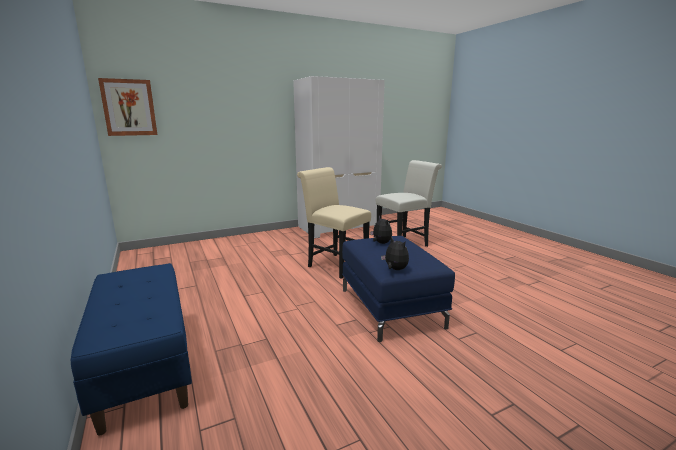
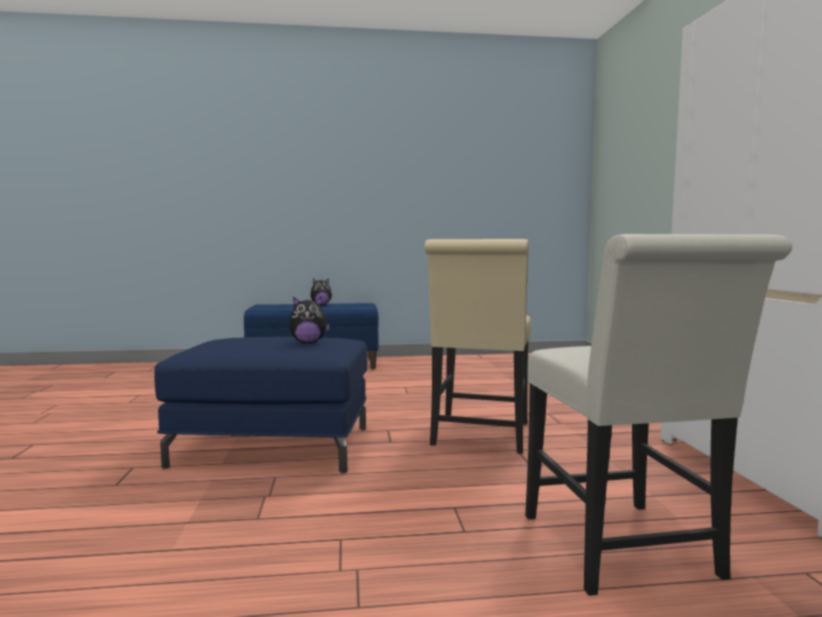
camera: 110 degrees right, 10 degrees down
picture [98,78,157,136] -> none
beige chair [297,167,371,279] -> beige chair turned 135 degrees clockwise [425,239,531,454]
plush toy [381,236,409,270] -> plush toy moved to [310,278,332,305]

